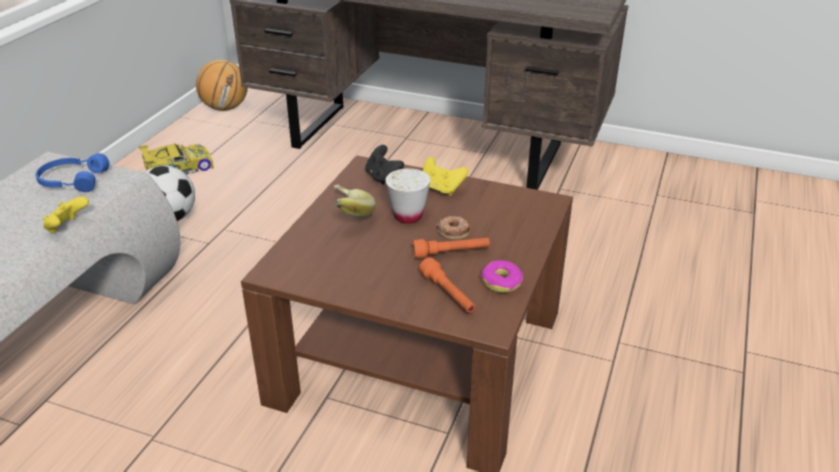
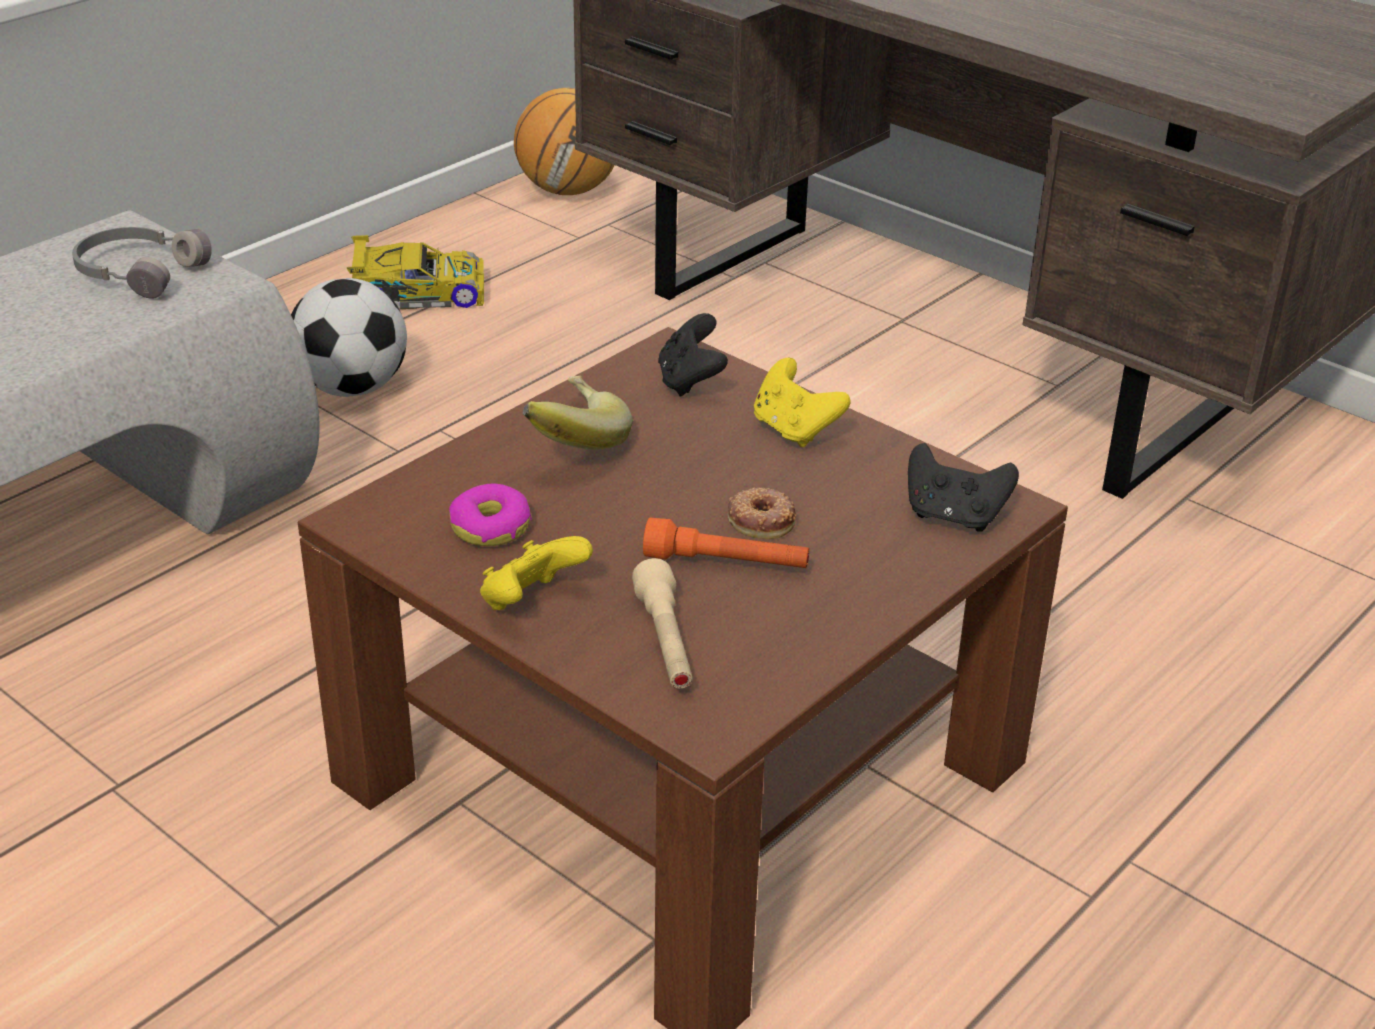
camera: 20 degrees right, 0 degrees up
blue headphones [35,153,109,192] -> grey headphones [72,227,212,299]
yellow game controller [43,196,89,233] -> yellow game controller moved to [480,536,593,610]
white cup [385,169,431,224] -> none
orange flashlight [419,257,475,313] -> beige flashlight [632,558,693,689]
donut [481,260,523,293] -> donut moved to [449,483,532,546]
none -> black game controller [908,443,1019,532]

